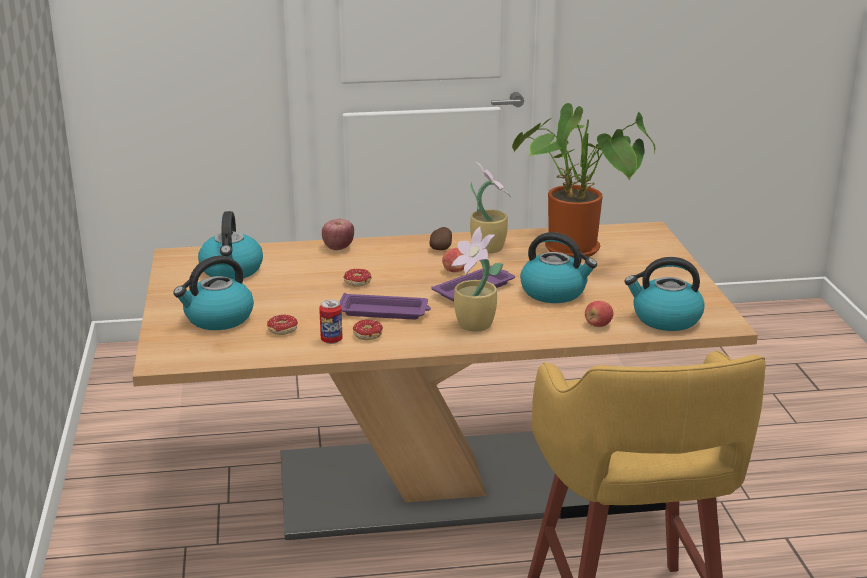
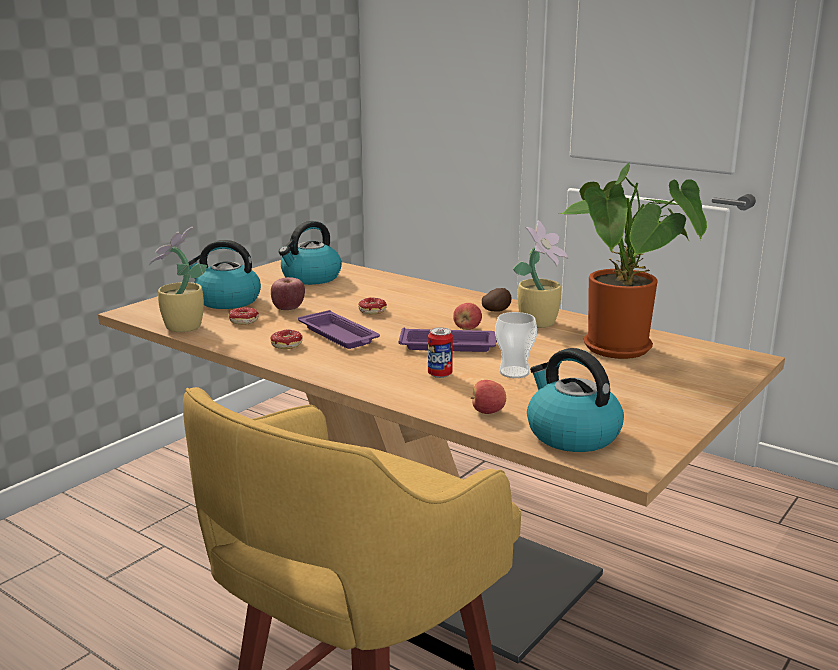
camera: 45 degrees right, 5 degrees down
can [319,300,343,344] -> can moved to [428,327,453,378]
apple [322,219,354,250] -> apple moved to [271,277,305,310]
potted plant [451,227,503,332] -> potted plant moved to [149,227,207,332]
kettle [520,232,597,303] -> cup [495,312,537,378]

